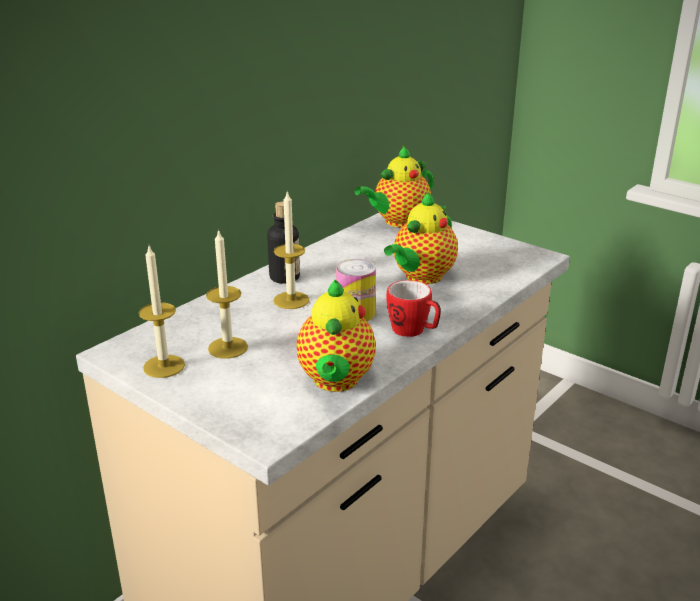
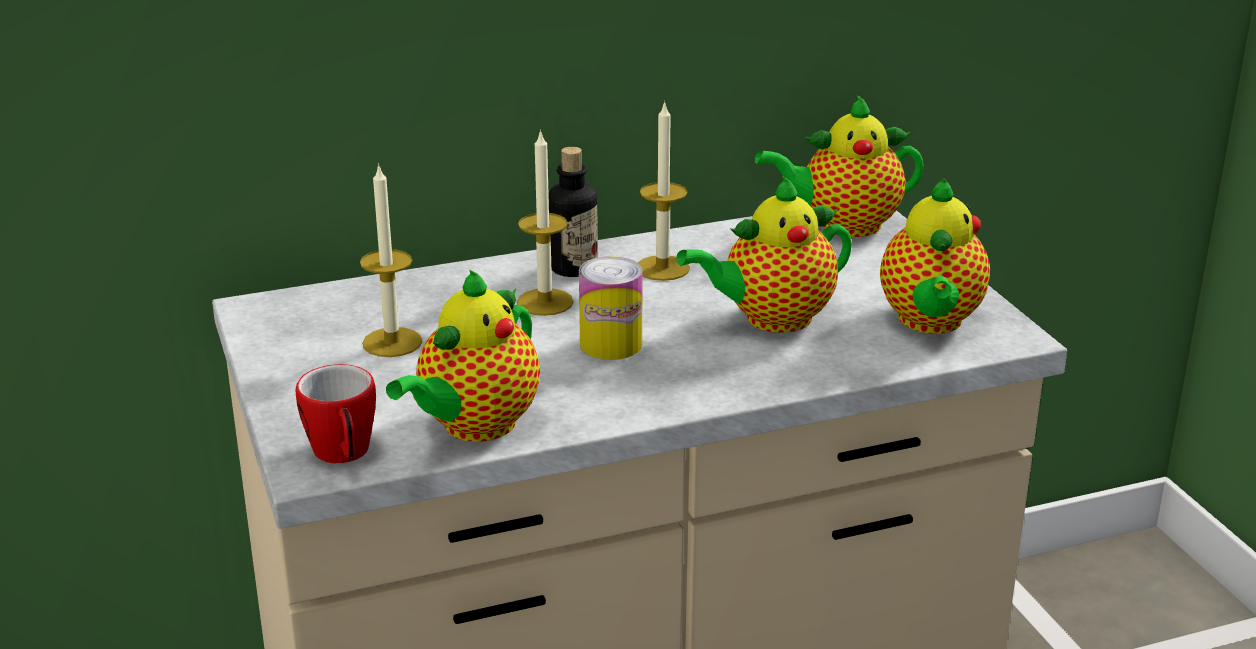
camera: 30 degrees right, 0 degrees up
candle [139,246,185,378] -> candle moved to [638,101,690,281]
mug [386,280,441,337] -> mug moved to [296,364,376,463]
none -> teapot [880,178,990,334]

